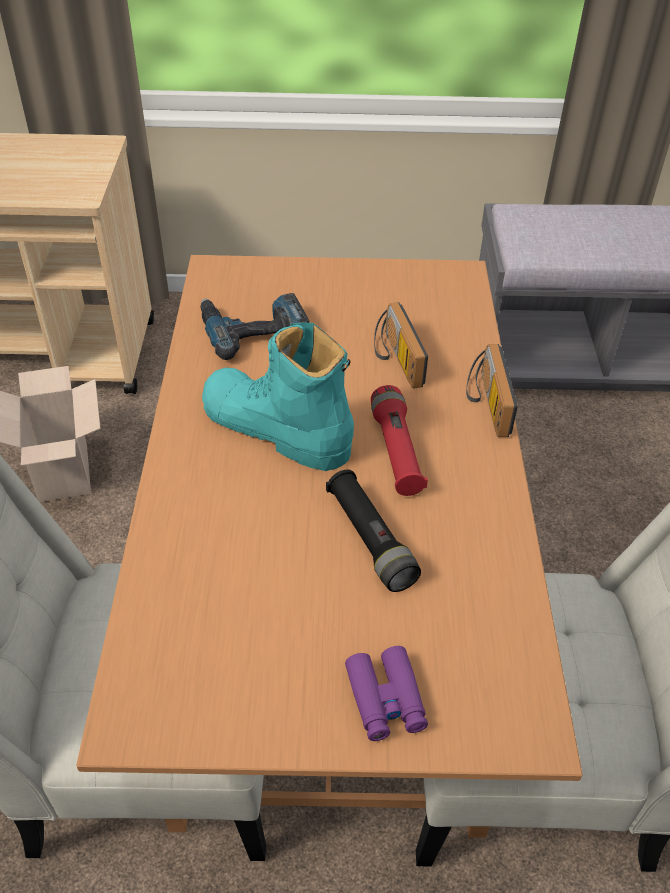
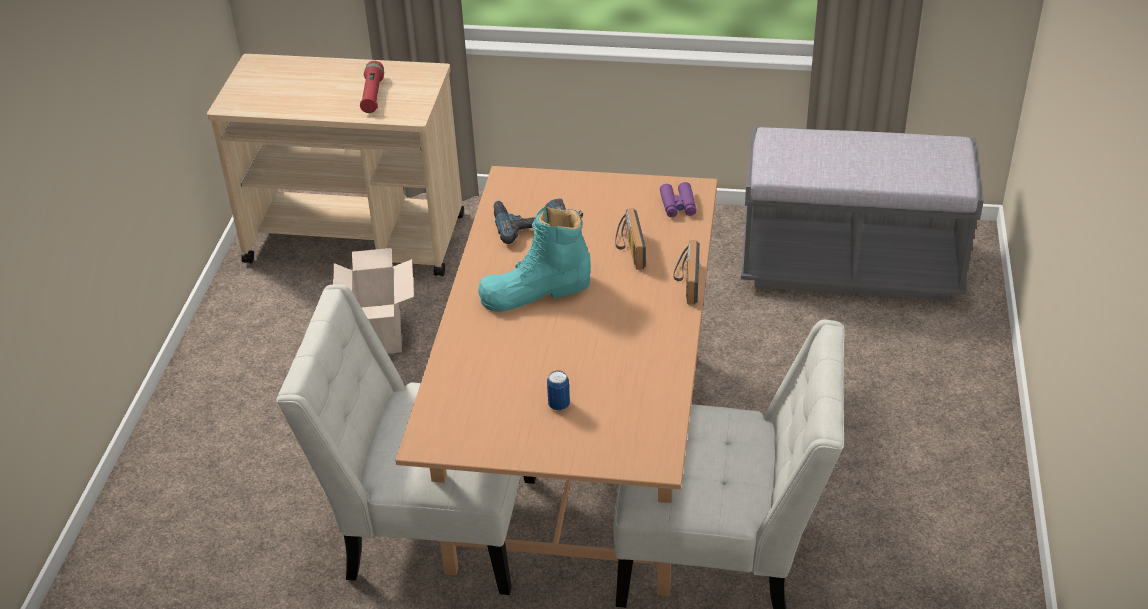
camera: 10 degrees right, 5 degrees down
turquoise boot [202,323,354,471] -> turquoise boot turned 60 degrees counterclockwise [478,206,591,312]
black flashlight [326,469,421,592] -> none
purple binoculars [345,646,428,741] -> purple binoculars moved to [660,182,696,217]
red flashlight [371,385,428,496] -> red flashlight moved to [360,61,384,113]
none -> can [547,370,570,410]

